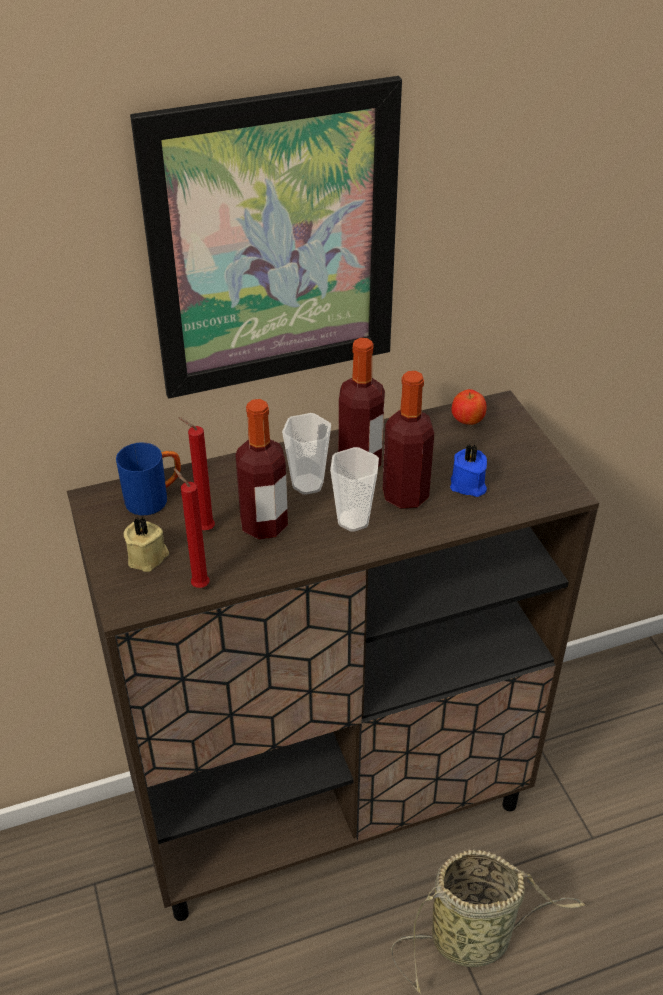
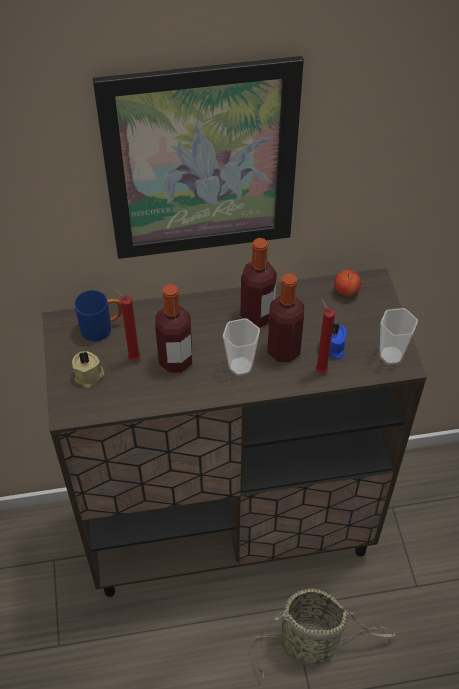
camera: 10 degrees right, 10 degrees up
red candle [174,468,209,588] -> red candle moved to [316,299,335,373]
cup [282,413,331,495] -> cup moved to [380,308,418,365]

